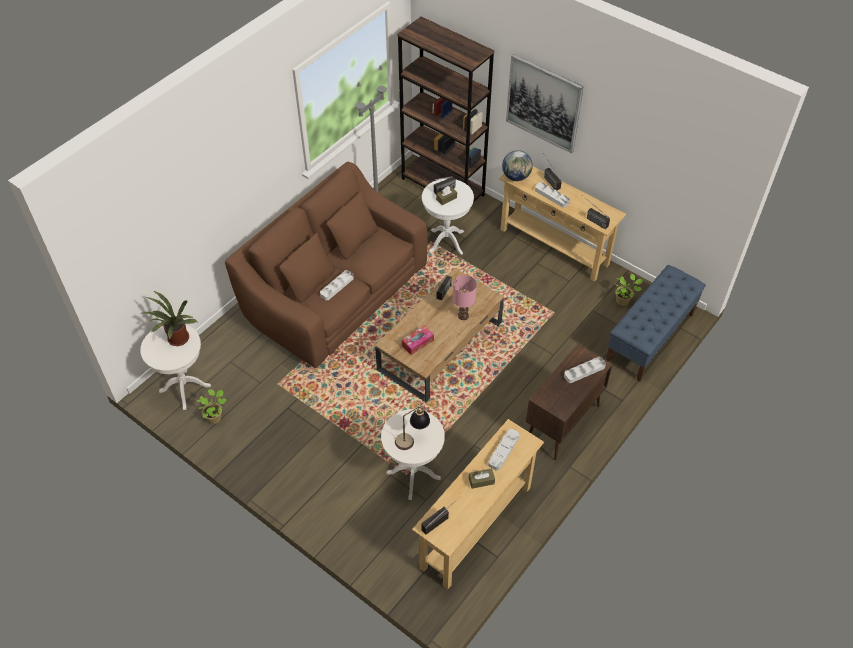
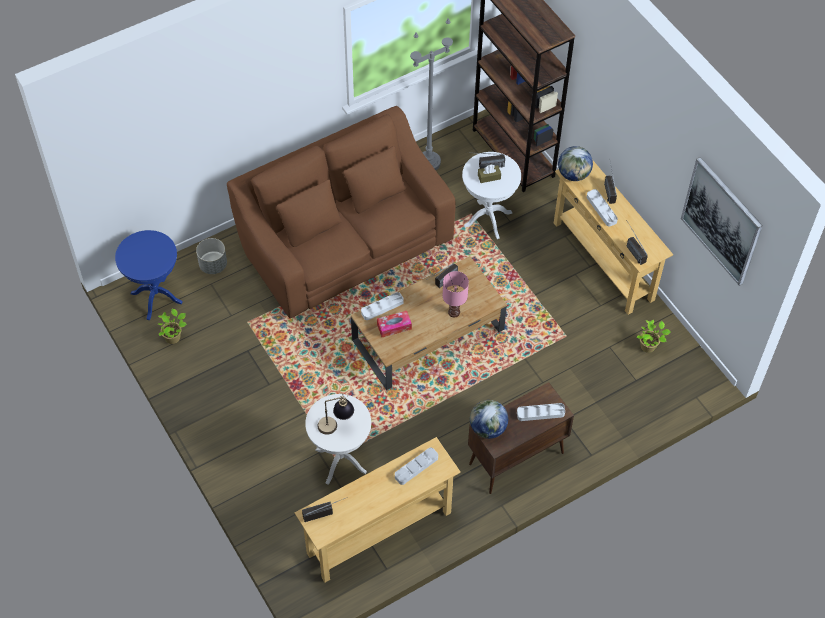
camera: 20 degrees right, 5 degrees up
potted plant [140,291,197,346] -> none
white side table [140,324,211,410] -> blue side table [115,230,183,320]
white tray [320,270,354,300] -> white tray moved to [361,292,404,320]
brown tissue box [469,468,495,489] -> none
picture [506,54,584,153] -> picture moved to [681,157,763,286]
blue bench [606,265,706,382] -> none
none -> grey planter [196,238,227,274]
none -> globe [470,400,508,439]

